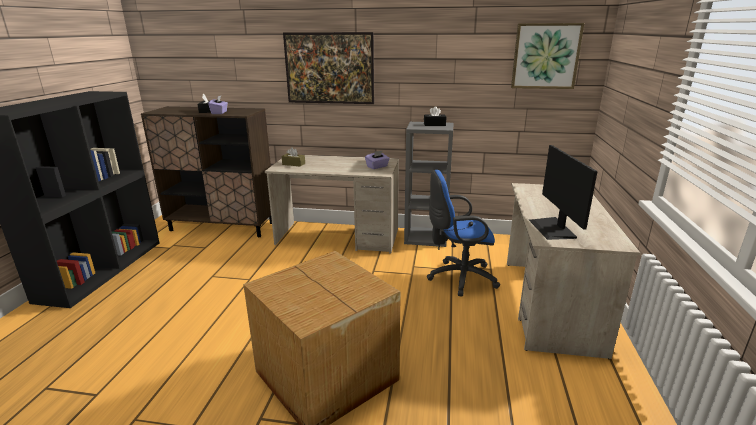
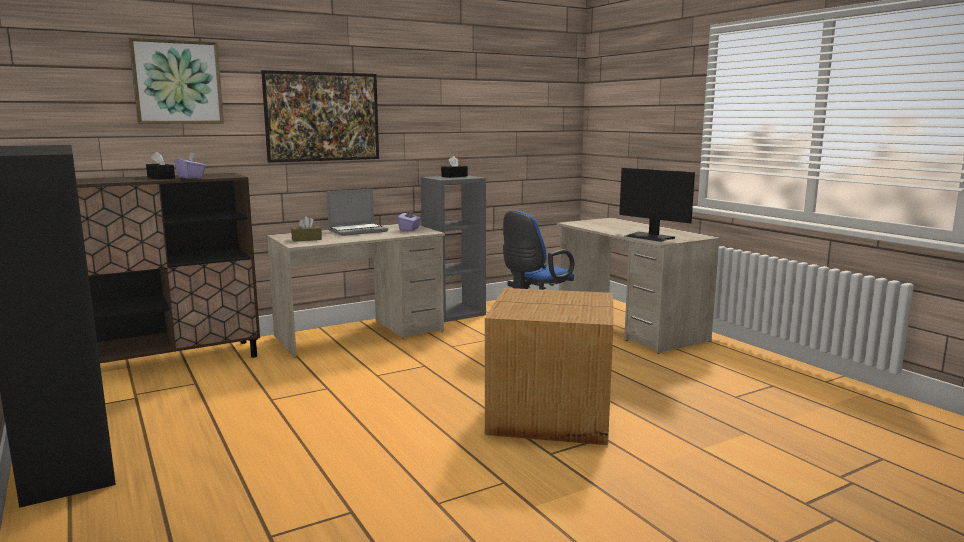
camera: 40 degrees left, 10 degrees down
picture [511,23,584,89] -> picture moved to [129,38,224,124]
none -> laptop [327,189,388,236]

